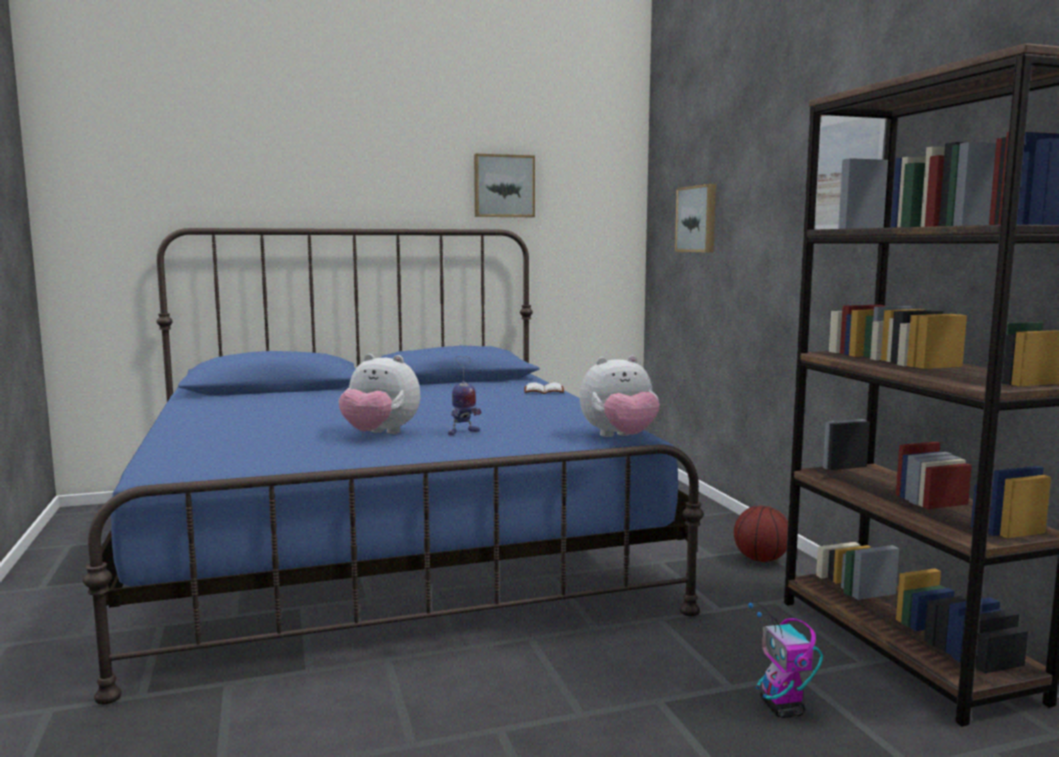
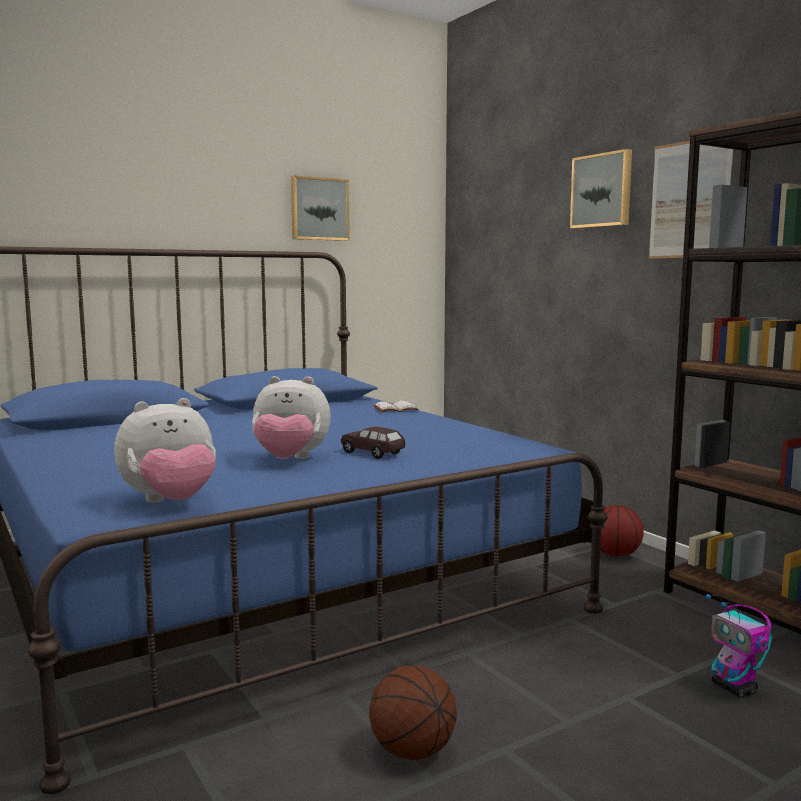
camera: 15 degrees left, 0 degrees up
toy robot [448,356,481,435] -> brown toy car [341,427,405,459]
plush toy [579,356,660,437] -> plush toy moved to [114,398,216,503]
picture [675,184,716,252] -> picture moved to [570,149,632,229]
none -> basketball [369,665,457,760]

